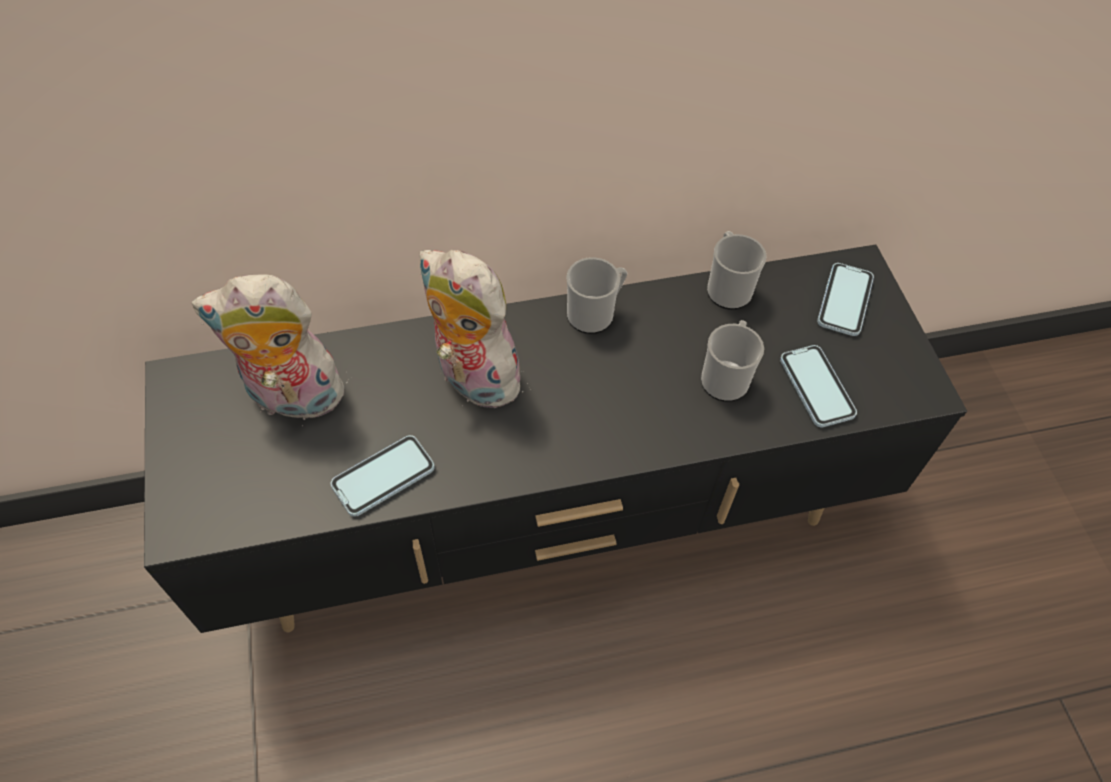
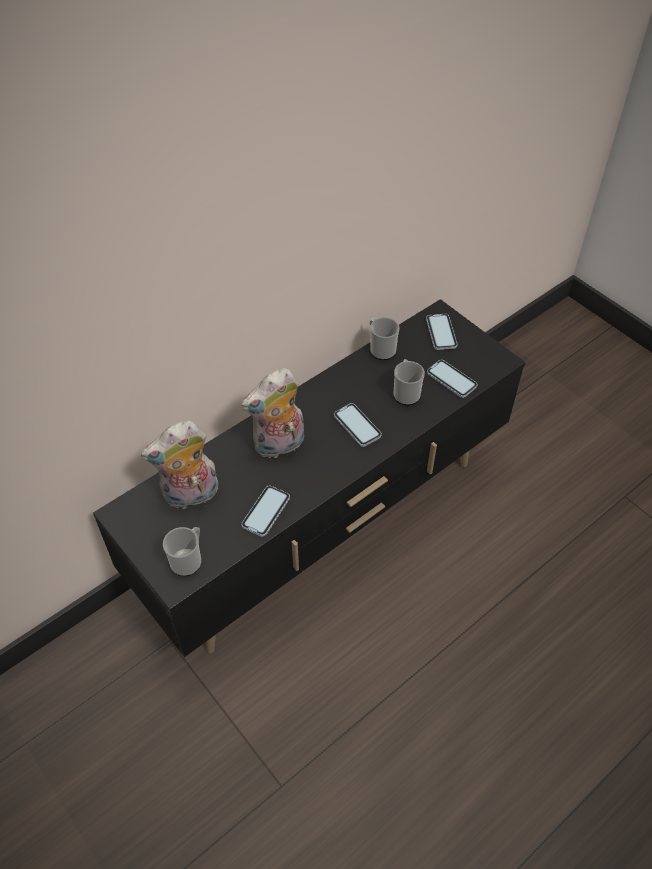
camera: 25 degrees left, 5 degrees down
plush toy [419,250,531,409] -> plush toy turned 45 degrees counterclockwise [241,368,304,458]
mug [566,257,627,334] -> mug moved to [163,527,202,576]
none -> phone [334,403,382,447]

